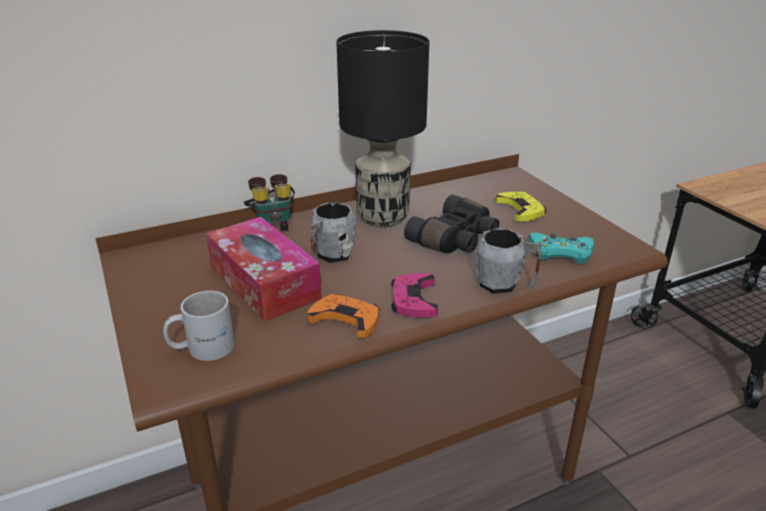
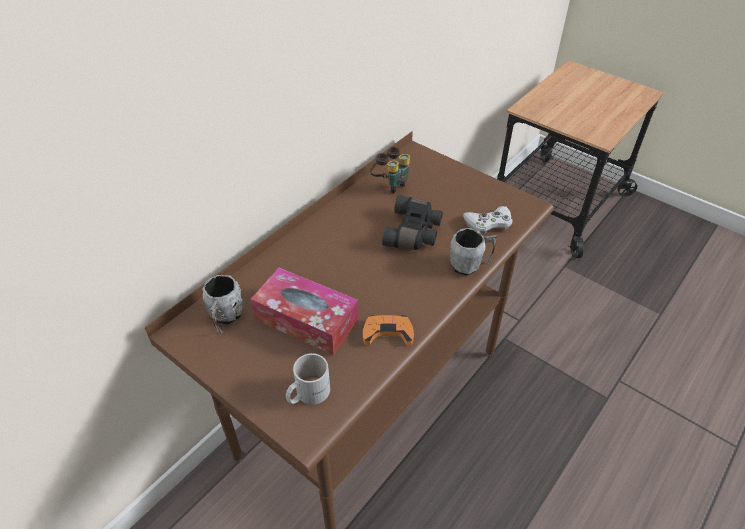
camera: 25 degrees left, 15 degrees up
binoculars [244,174,295,231] -> binoculars moved to [370,147,410,193]
grey mug [310,202,356,267] -> grey mug moved to [202,275,243,334]
black table lamp [336,30,429,227] -> none
pink game controller [391,273,438,318] -> none
yellow game controller [495,192,547,222] -> none
turquoise game controller [528,232,594,263] -> white game controller [463,206,513,234]

